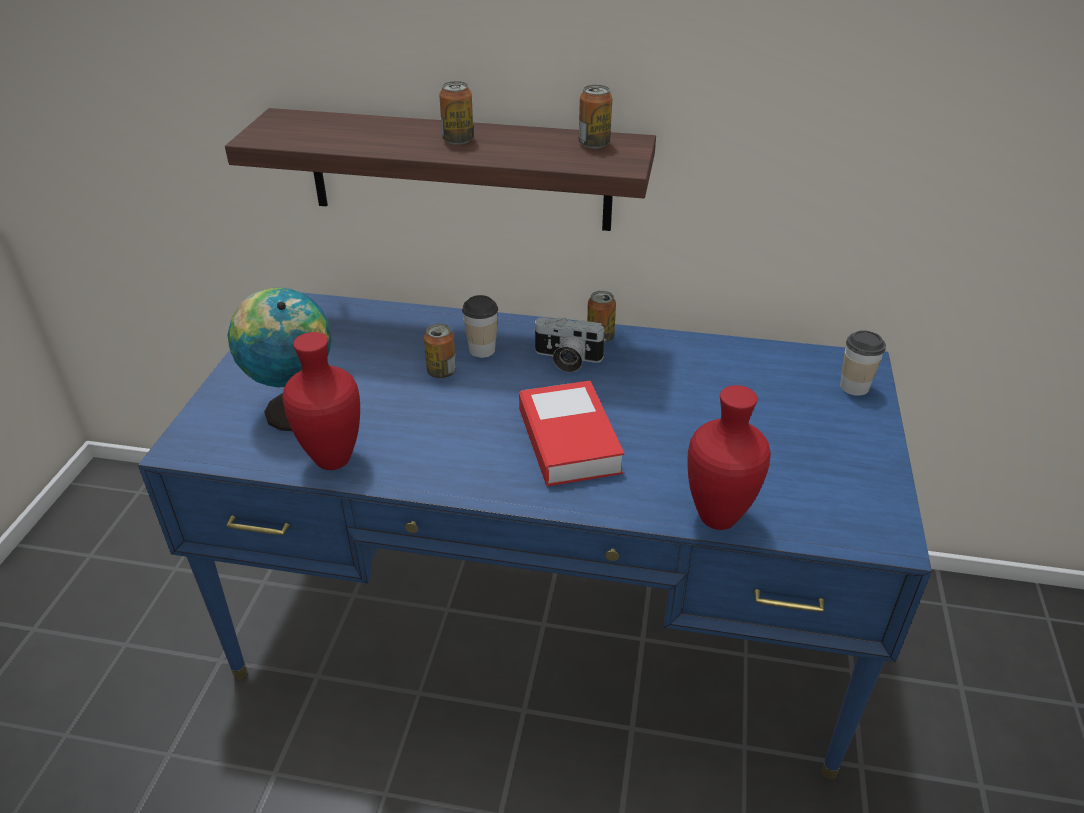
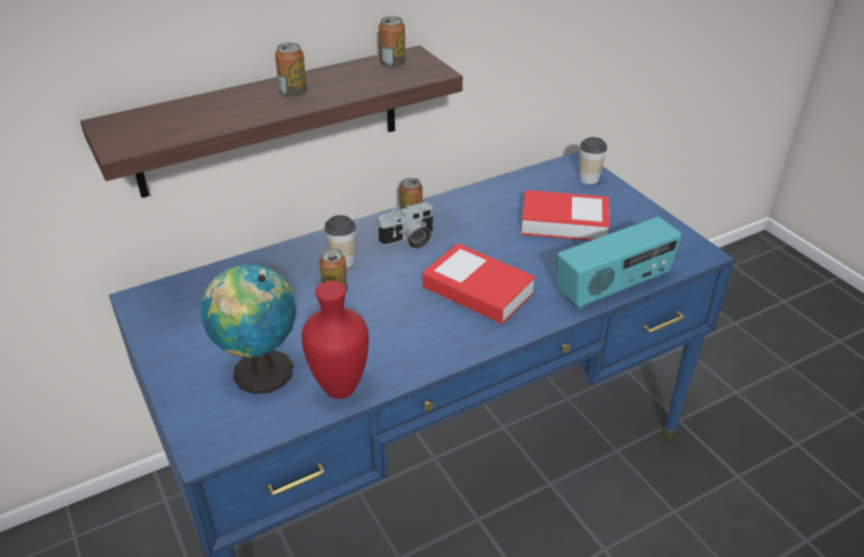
camera: 40 degrees left, 0 degrees up
red vase [687,385,771,530] -> radio [557,217,681,310]
none -> book [521,190,610,241]

